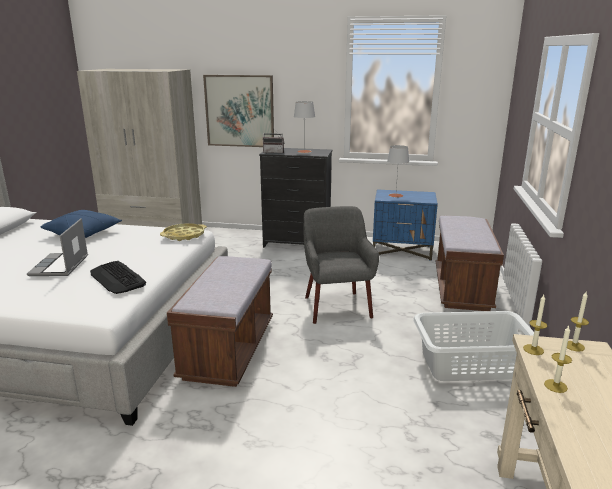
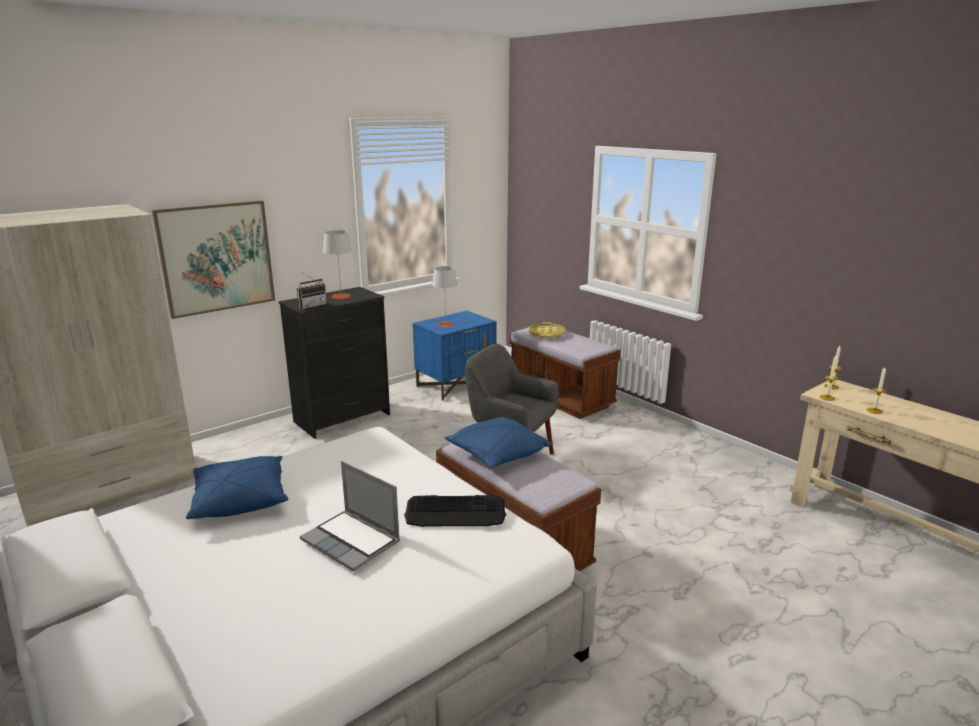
camera: 50 degrees left, 0 degrees up
yellow tray [160,223,207,241] -> yellow tray moved to [529,322,565,339]
white laundry basket [413,311,534,381] -> none
none -> blue pillow [445,417,552,468]

